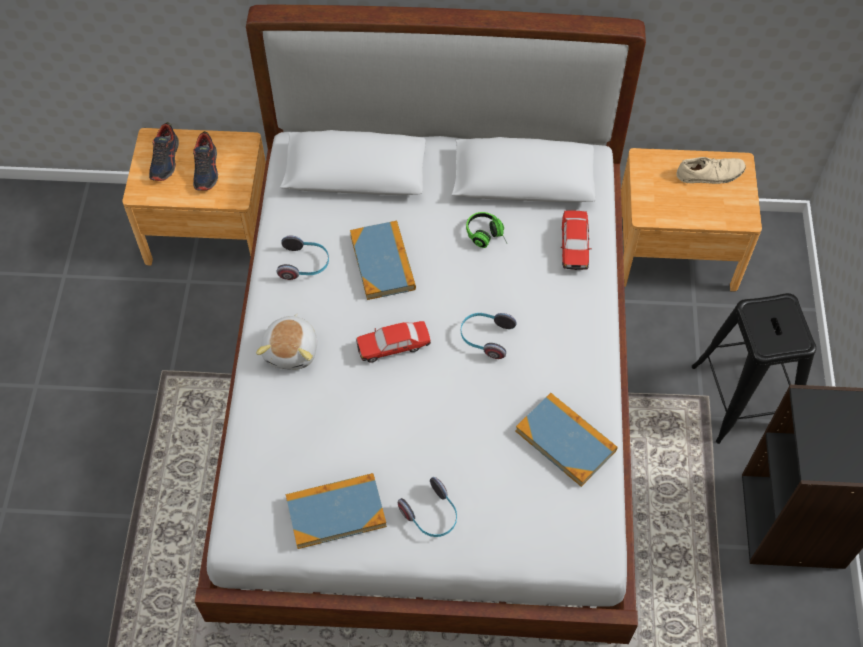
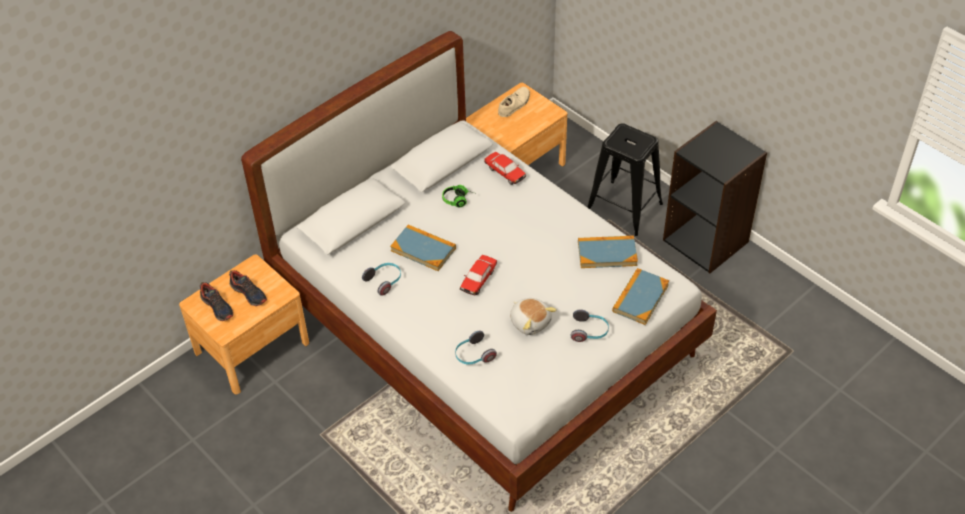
camera: 45 degrees left, 10 degrees down
plush toy [256,313,317,370] -> plush toy moved to [510,298,557,335]
book [286,473,387,549] -> book moved to [612,268,669,325]
headphones [461,313,517,359] -> headphones moved to [455,331,497,365]

